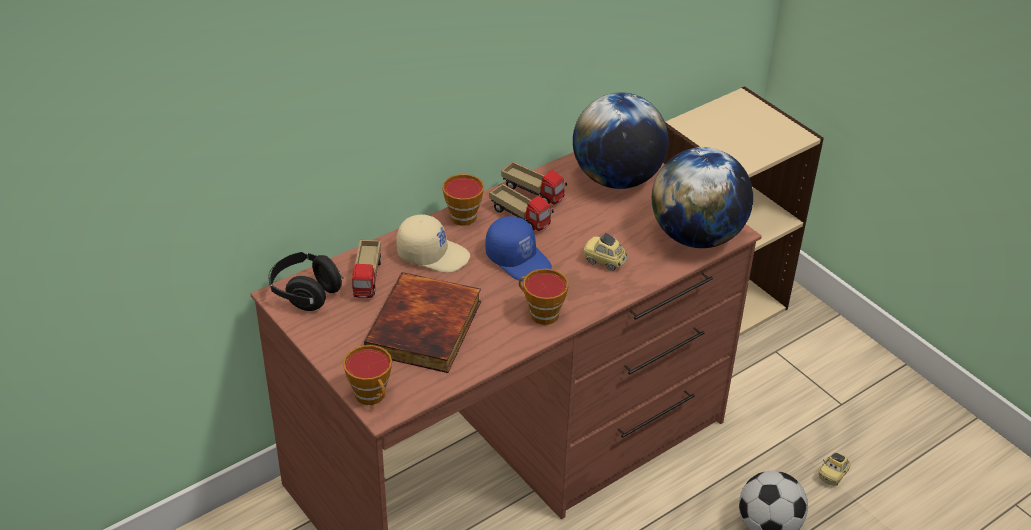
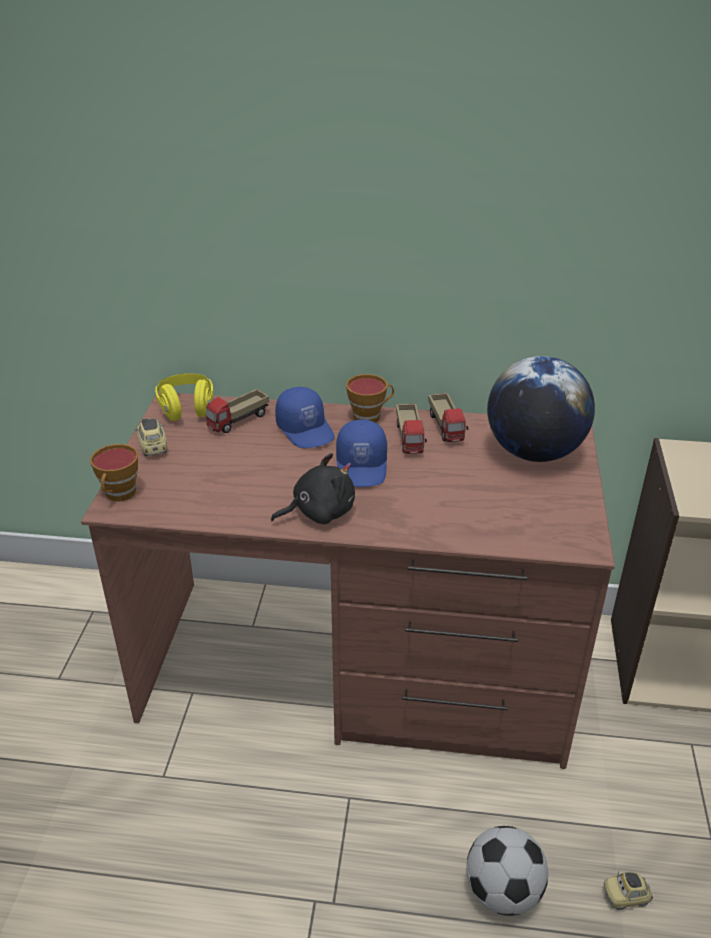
camera: 45 degrees right, 5 degrees down
black headphones [268,252,344,311] -> yellow headphones [155,373,214,421]
book [364,272,481,373] -> none
beige cap [397,215,470,273] -> blue cap [275,387,335,448]
cup [519,268,569,325] -> black plush toy [271,453,355,524]
toy car [583,233,627,271] -> toy car moved to [135,418,167,456]
globe [652,147,753,248] -> none

